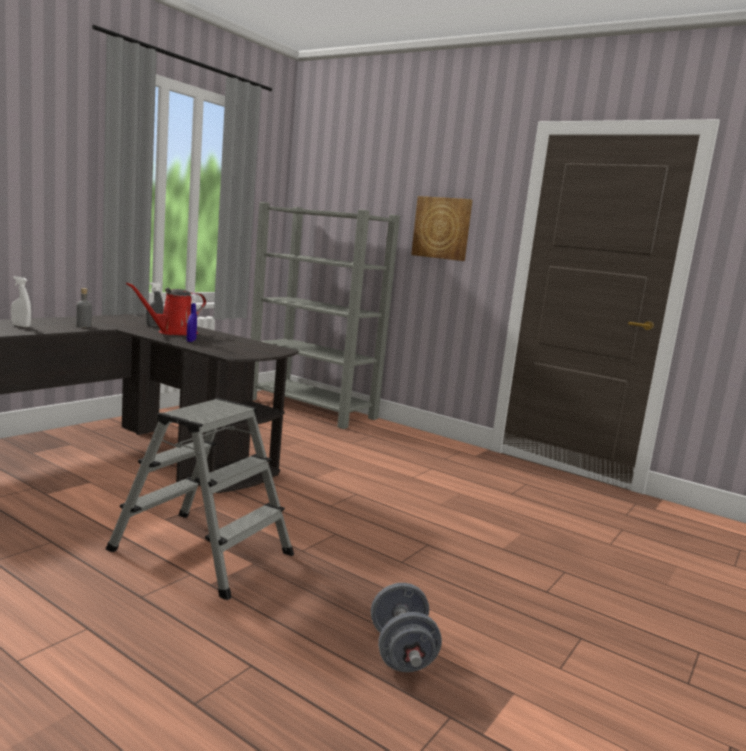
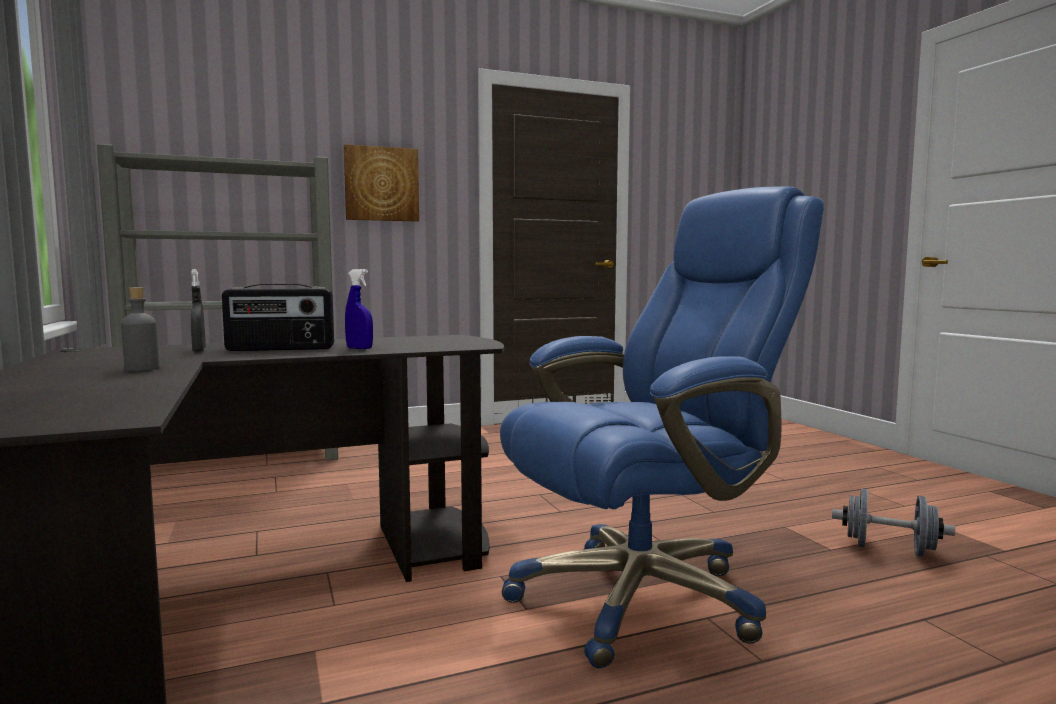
camera: 55 degrees left, 5 degrees down
white spray bottle [11,276,31,327] -> none
grey step ladder [106,398,294,600] -> blue office chair [500,187,824,668]
red watering can [126,282,206,335] -> radio [222,284,334,351]

